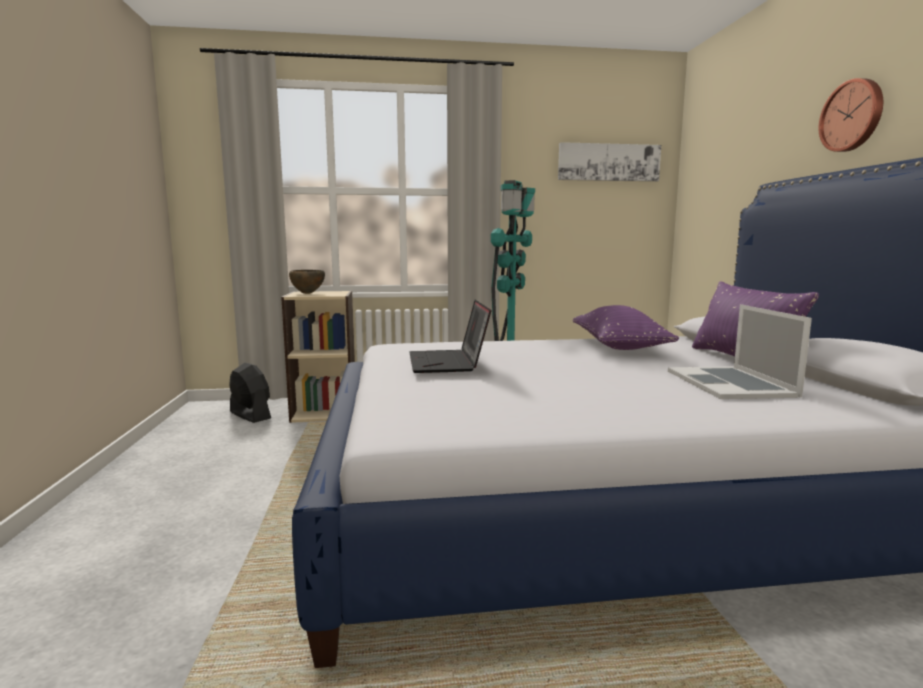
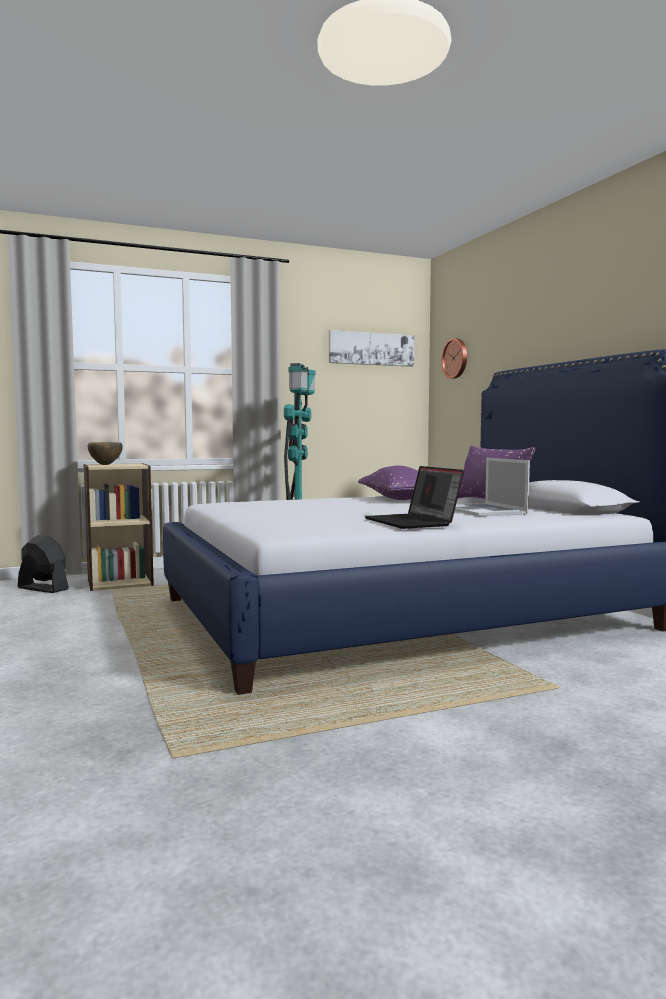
camera: 15 degrees left, 5 degrees down
laptop [409,300,491,373] -> laptop moved to [364,466,464,529]
wall clock [819,78,883,152] -> wall clock moved to [442,338,467,379]

